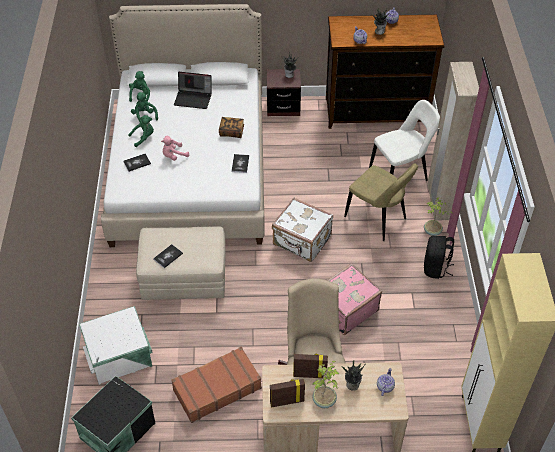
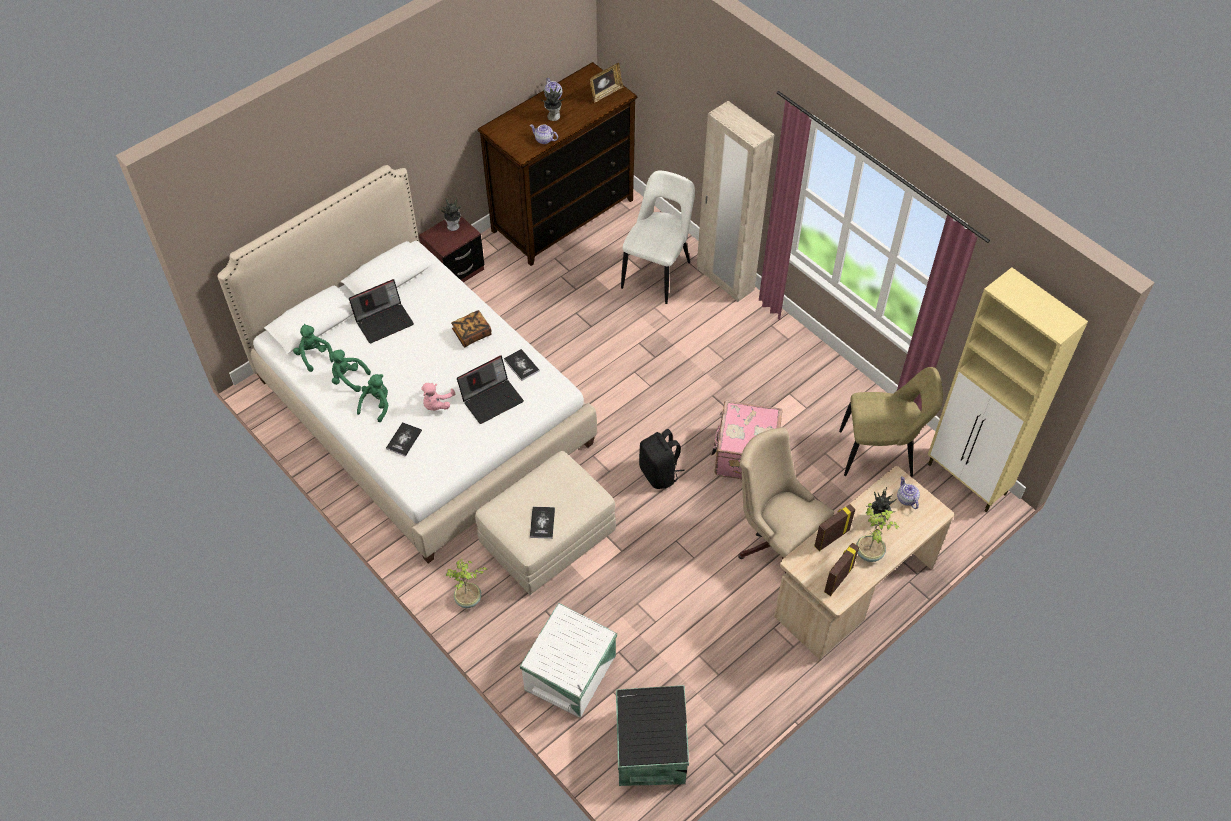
camera: 40 degrees left, 5 degrees up
brown suitcase [171,347,262,423] -> none
white suitcase [272,198,333,262] -> none
beige chair [344,163,418,241] -> beige chair moved to [839,367,943,477]
potted plant [424,197,453,236] -> potted plant moved to [445,558,487,608]
black backpack [424,236,454,279] -> black backpack moved to [639,429,685,489]
none -> laptop [457,356,524,424]
none -> picture frame [590,63,623,103]

